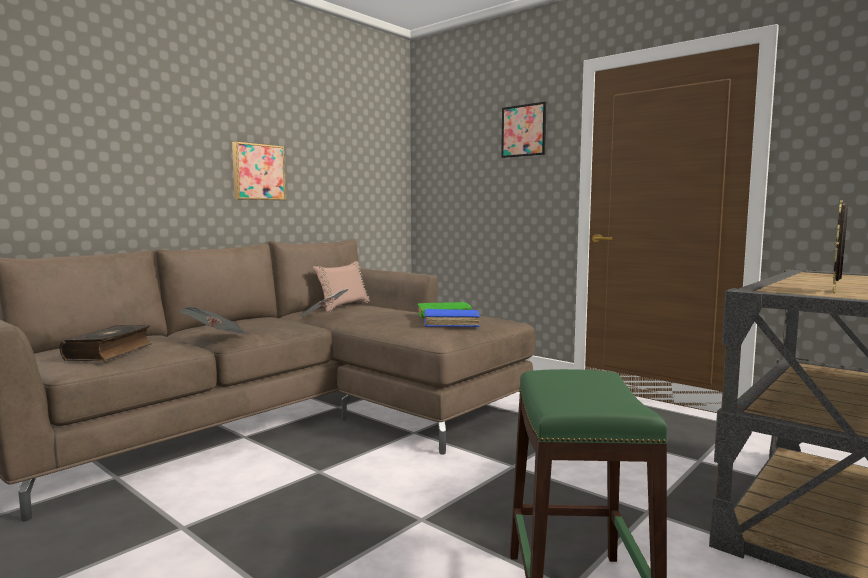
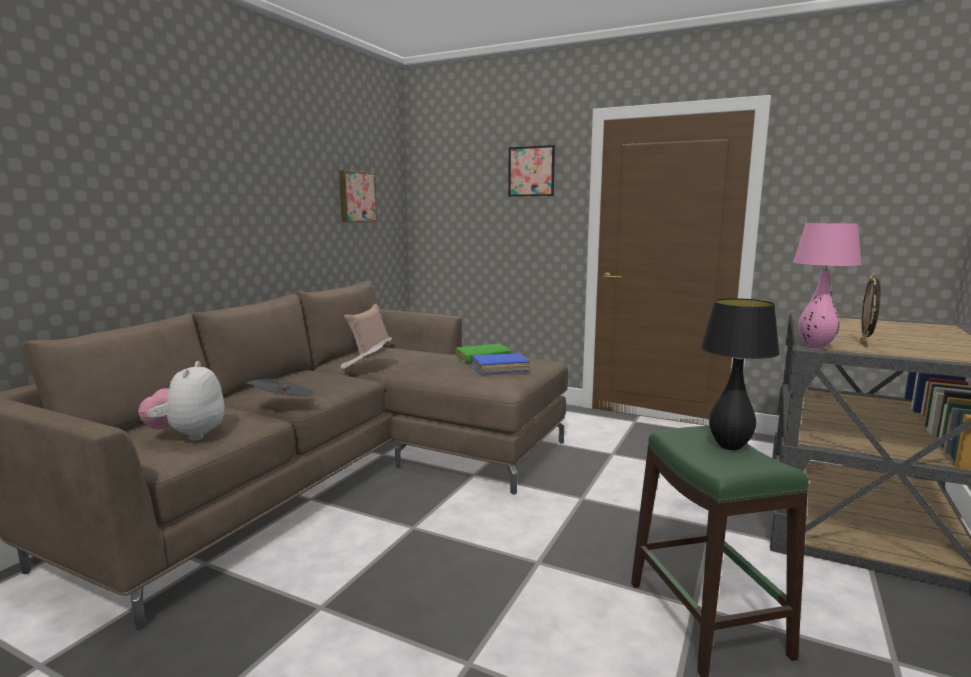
camera: 15 degrees left, 5 degrees up
book [60,325,152,361] -> plush toy [138,361,224,441]
picture [232,142,286,200] -> picture moved to [339,170,377,222]
none -> black table lamp [701,298,780,450]
none -> pink table lamp [793,223,862,348]

